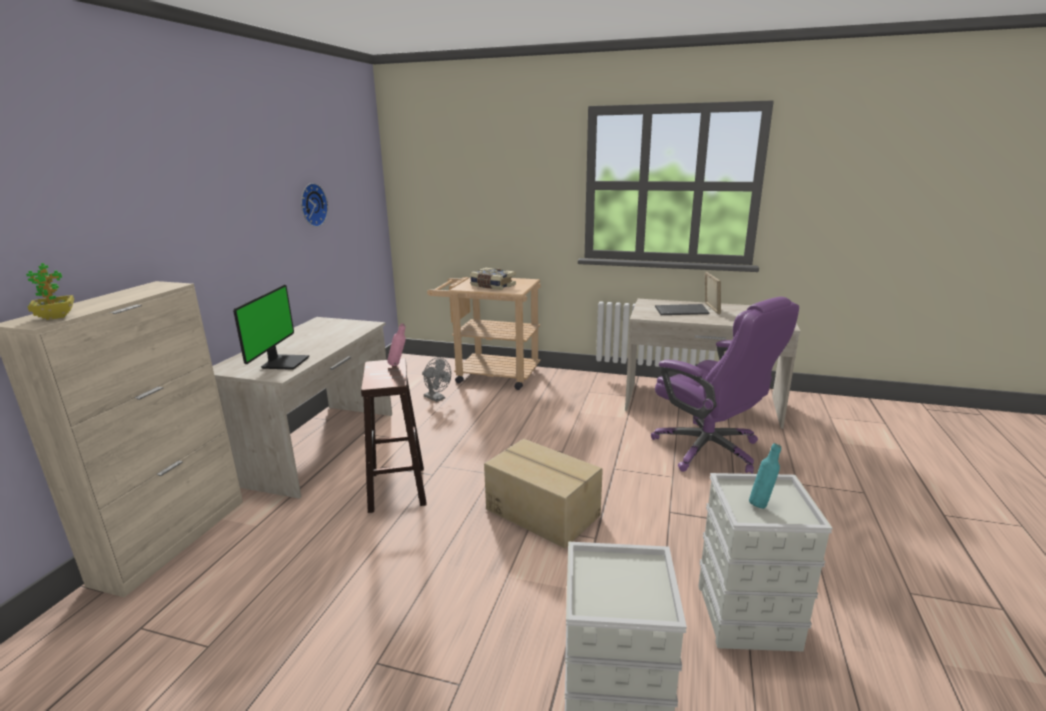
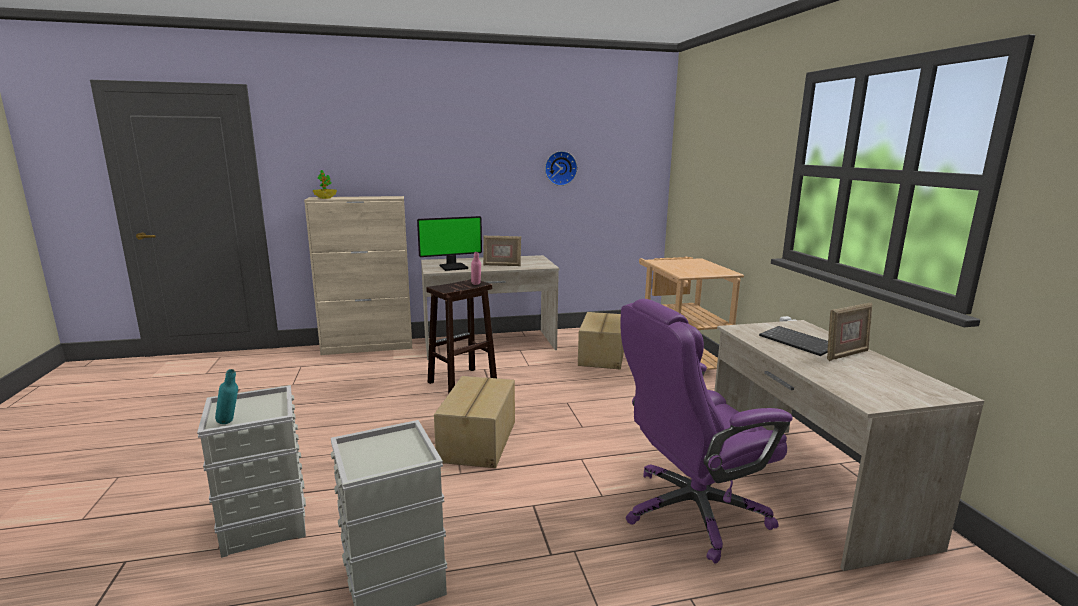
camera: 60 degrees right, 5 degrees down
grey fan [422,358,451,402] -> cardboard box [578,312,624,369]
book [470,268,516,290] -> none
purple office chair [651,297,799,474] -> purple office chair turned 45 degrees clockwise [621,299,793,564]
turquoise bottle [749,443,781,509] -> turquoise bottle moved to [215,369,238,424]
none -> picture frame [483,235,521,266]

